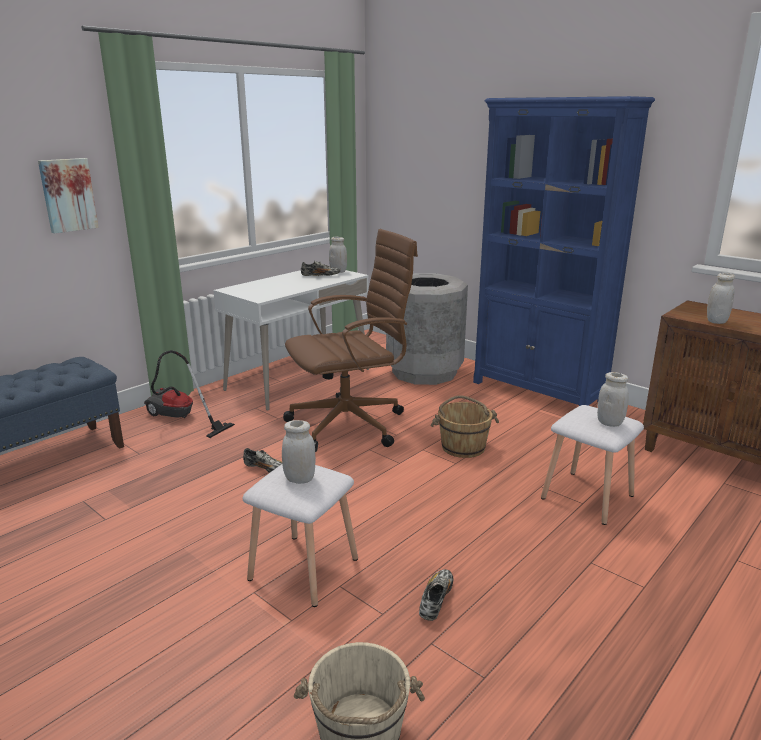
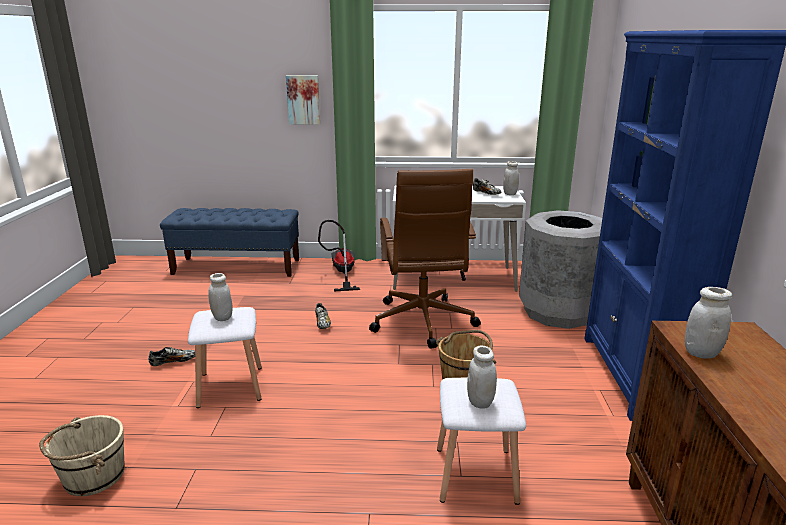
camera: 50 degrees right, 0 degrees up
brown office chair [283,229,418,452] -> brown office chair turned 60 degrees clockwise [369,169,481,349]
shoe [419,569,453,621] -> shoe moved to [148,347,195,366]

